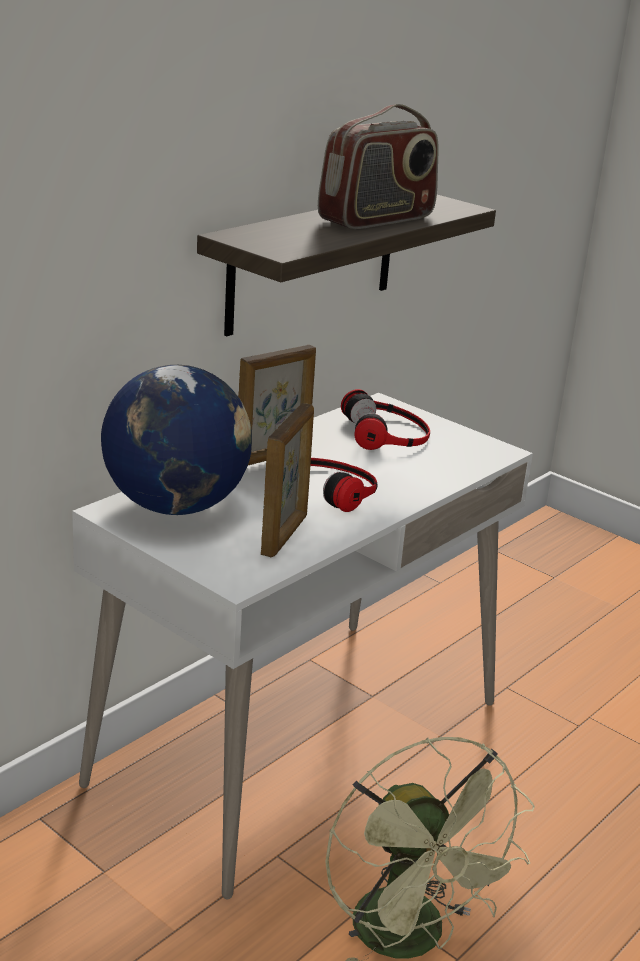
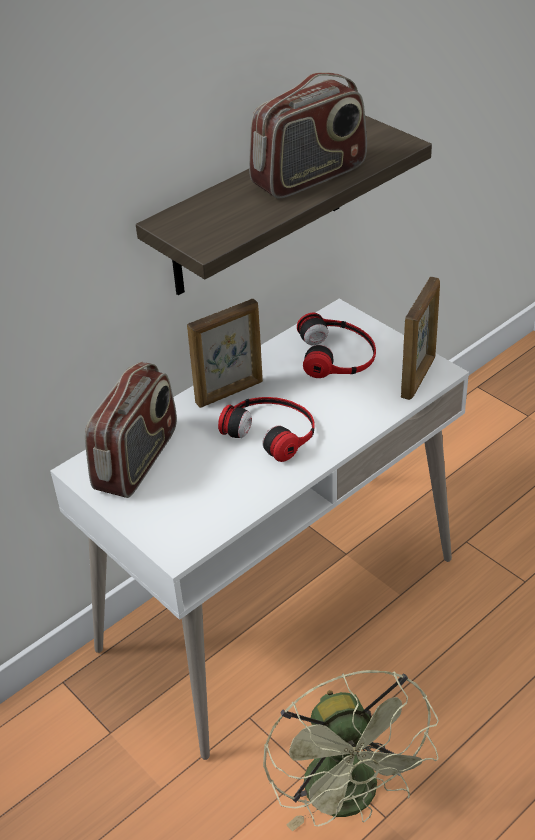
camera: 10 degrees right, 15 degrees up
globe [101,365,252,515] -> radio [85,362,177,498]
picture frame [261,403,314,557] -> picture frame moved to [401,277,440,400]

